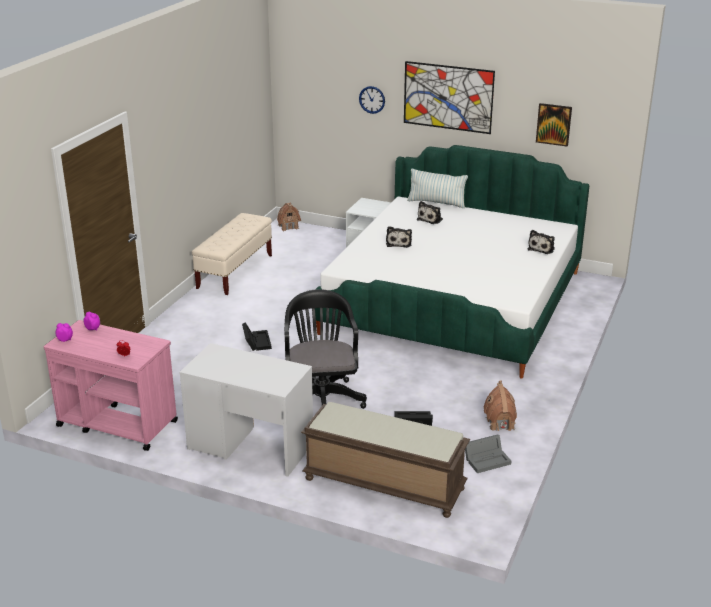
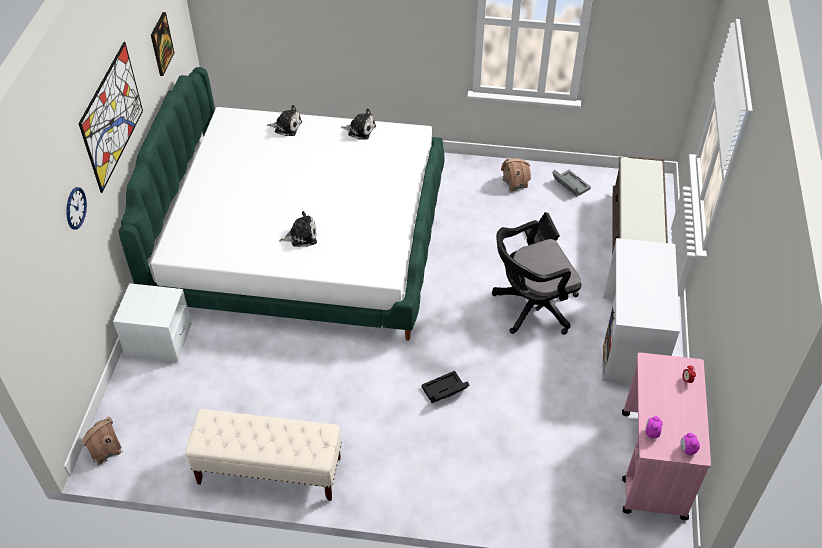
camera: 105 degrees left, 20 degrees up
pillow [407,168,468,208] -> none
plush toy [417,201,443,224] -> plush toy moved to [341,108,376,140]

